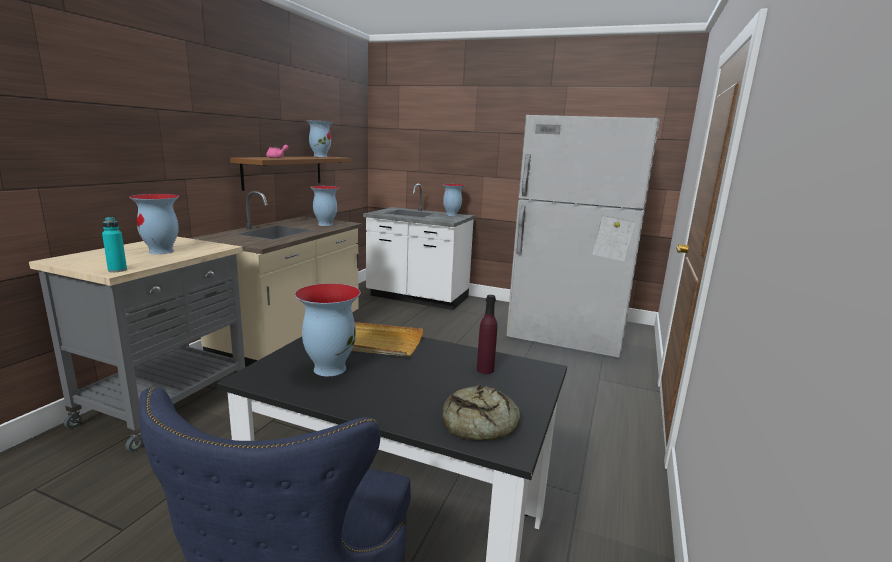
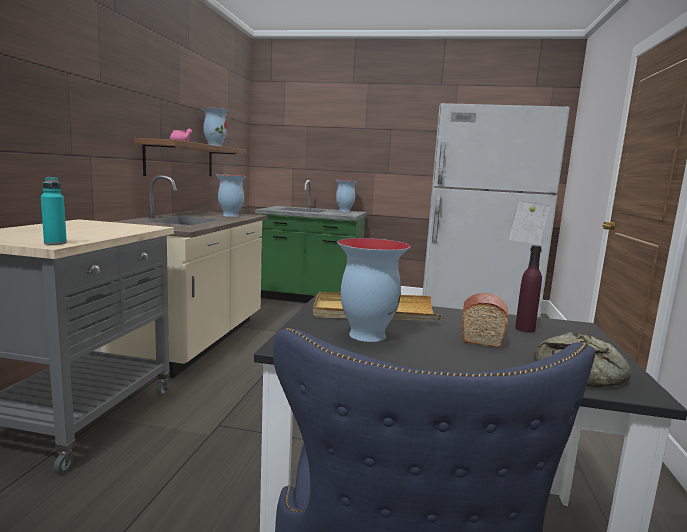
camera: 10 degrees left, 5 degrees down
vase [129,194,179,254] -> none
white counter [363,184,475,310] -> green counter [255,180,367,303]
none -> bread [462,293,508,348]

